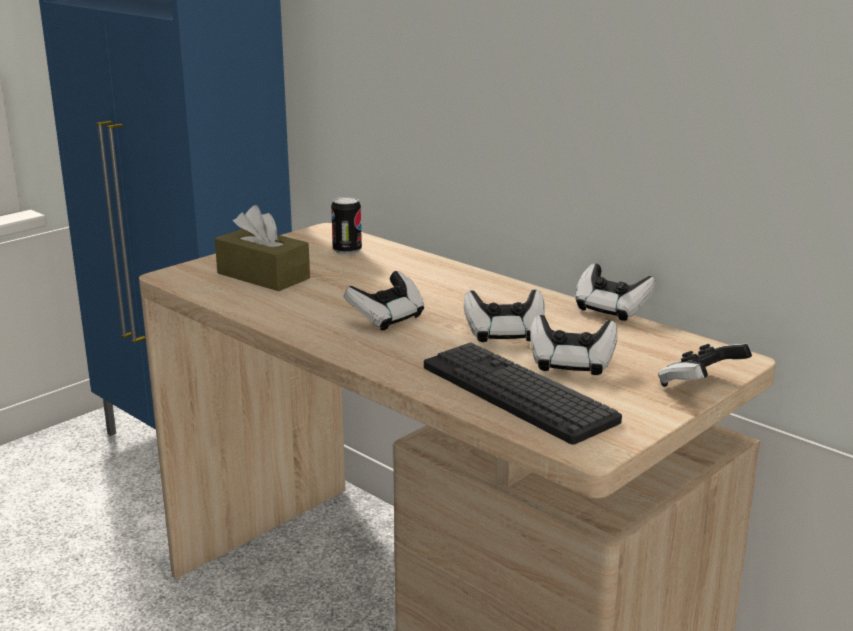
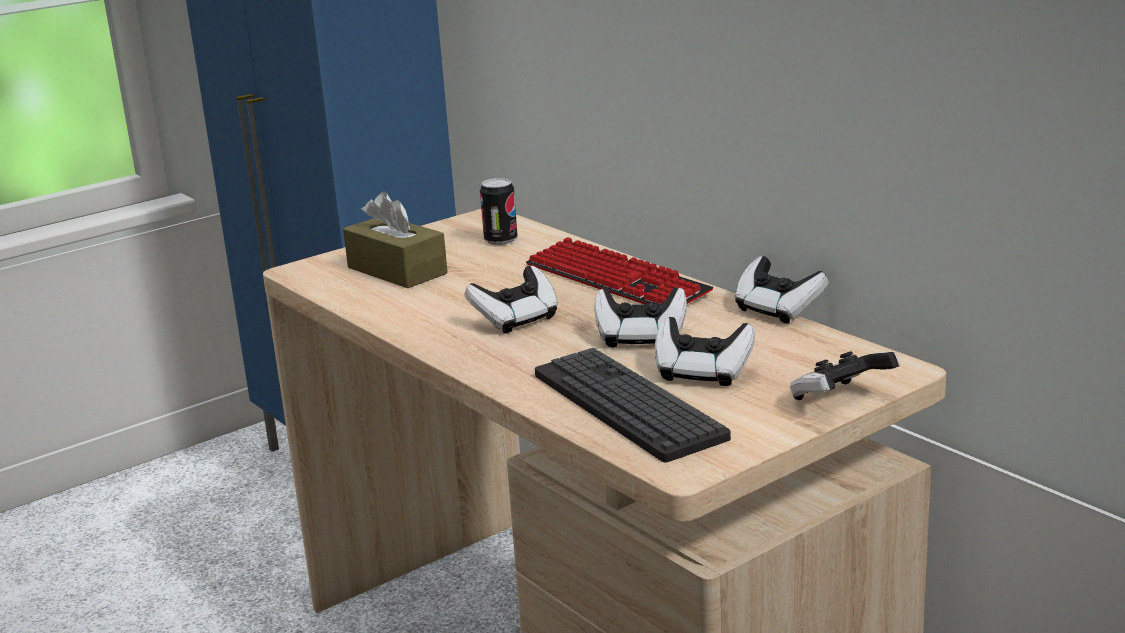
camera: 10 degrees right, 0 degrees up
none -> keyboard [526,237,713,304]

